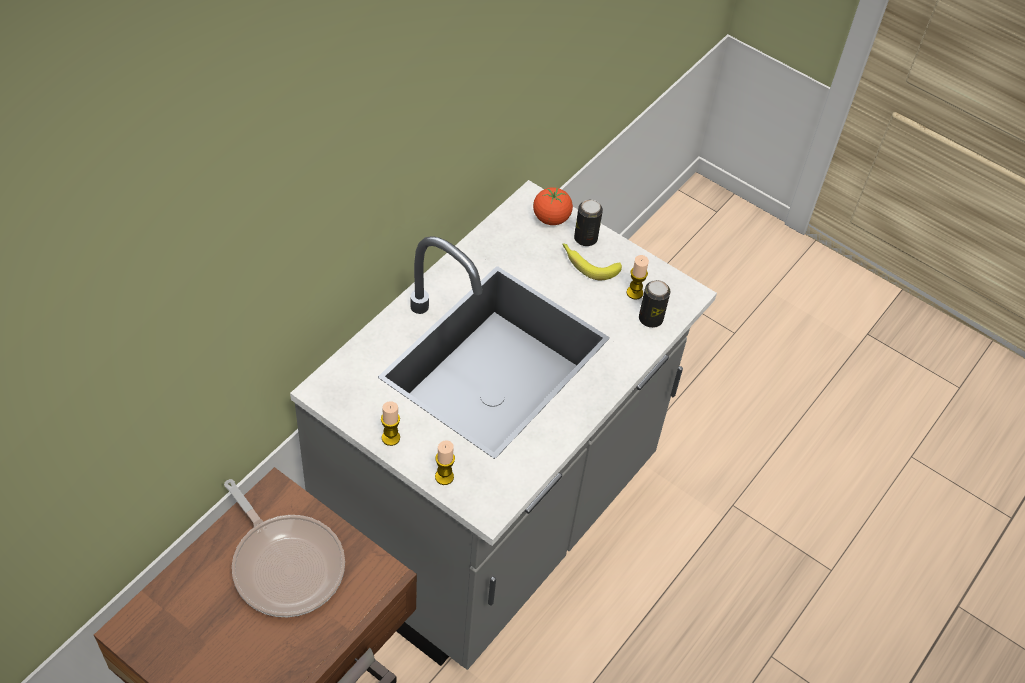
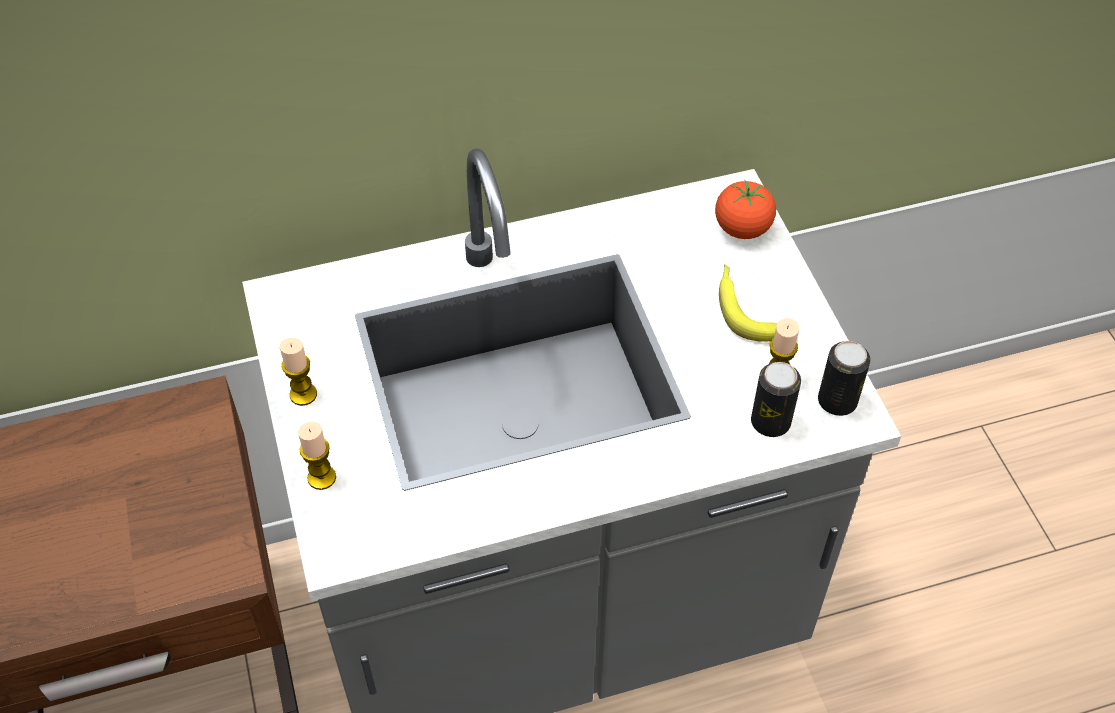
camera: 40 degrees right, 0 degrees up
frying pan [224,479,345,617] -> none
can [574,199,603,246] -> can moved to [818,341,871,416]

